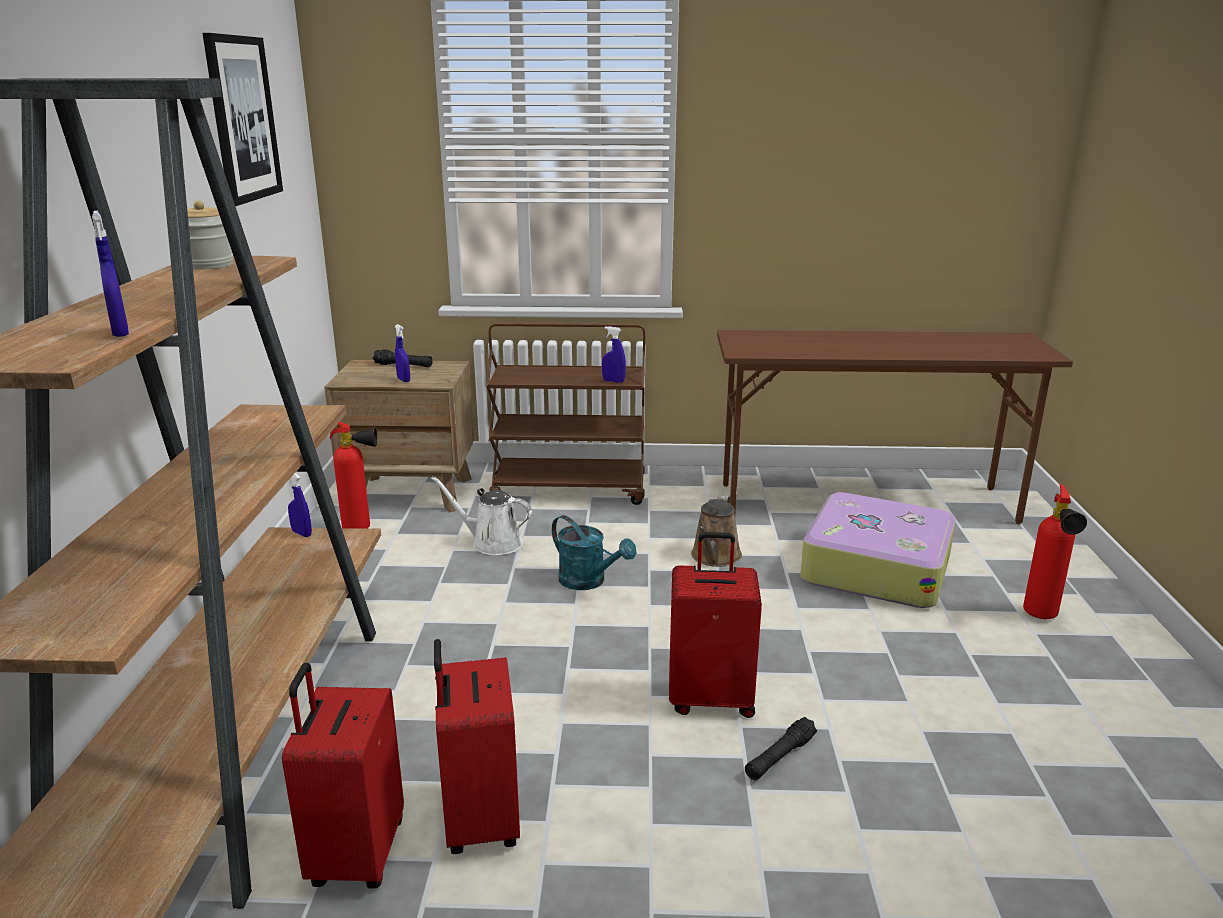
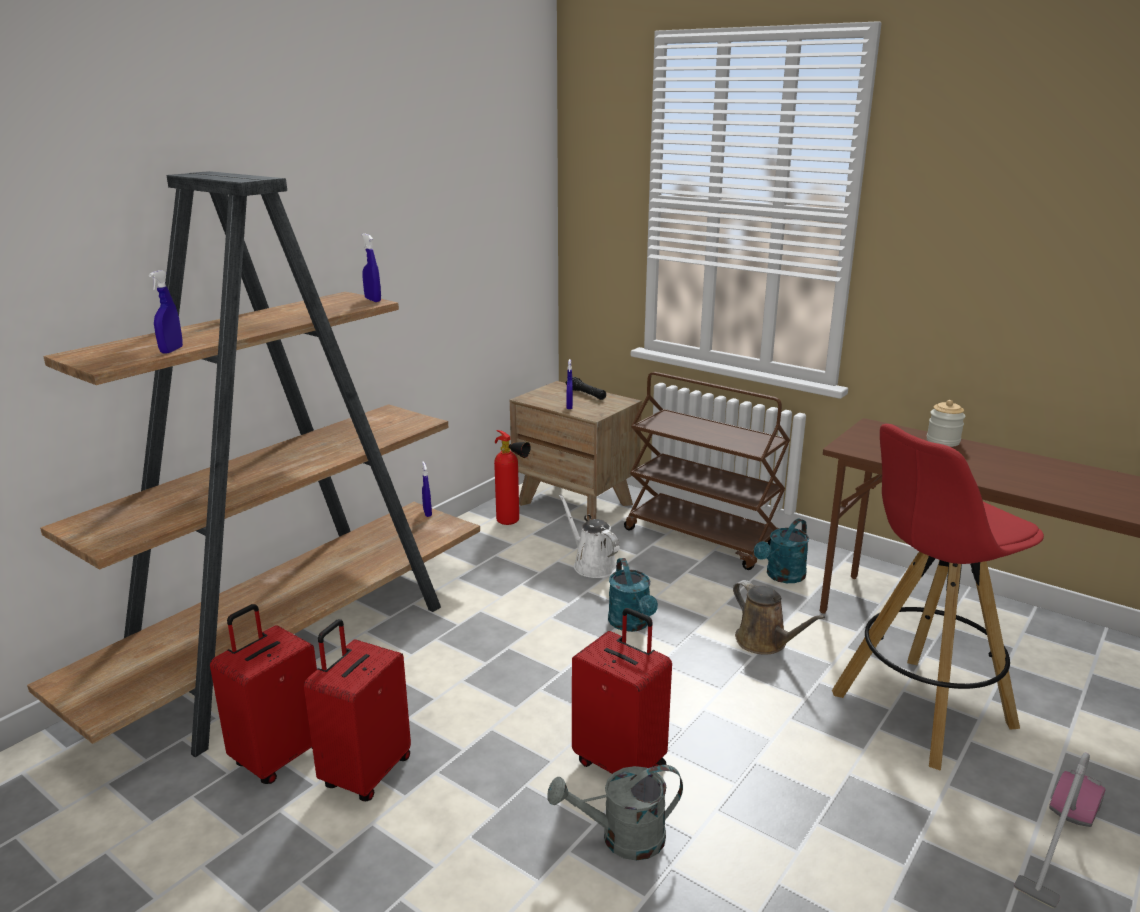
camera: 35 degrees right, 0 degrees up
jar [187,200,233,269] -> jar moved to [927,400,965,447]
picture [202,33,283,206] -> none
blue spray bottle [602,326,626,383] -> blue spray bottle moved to [362,234,381,302]
brown watering can [691,495,742,567] -> brown watering can turned 90 degrees counterclockwise [733,580,825,655]
black flashlight [745,717,817,780] -> grey watering can [548,765,683,861]
suitcase [800,492,956,608] -> red stool [832,424,1044,771]
fire extinguisher [1023,484,1087,619] -> vacuum cleaner [1014,752,1106,908]
none -> turquoise watering can [754,518,809,583]

